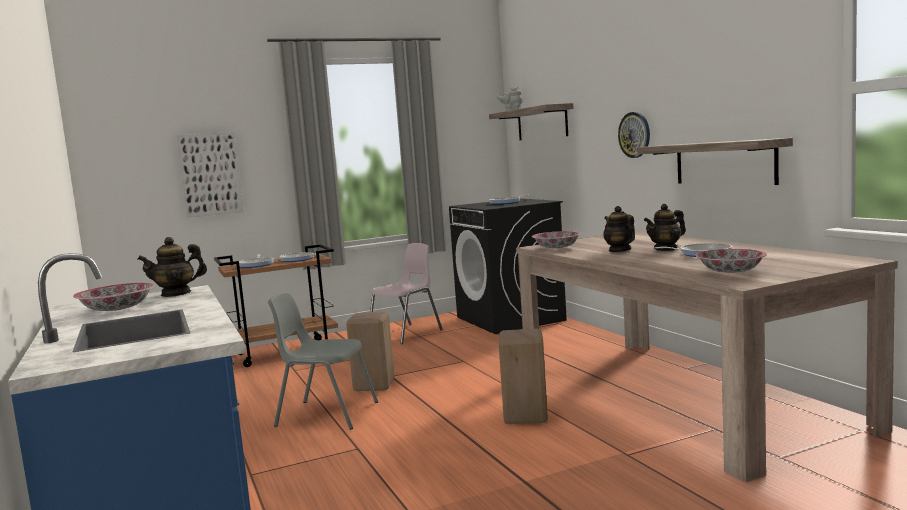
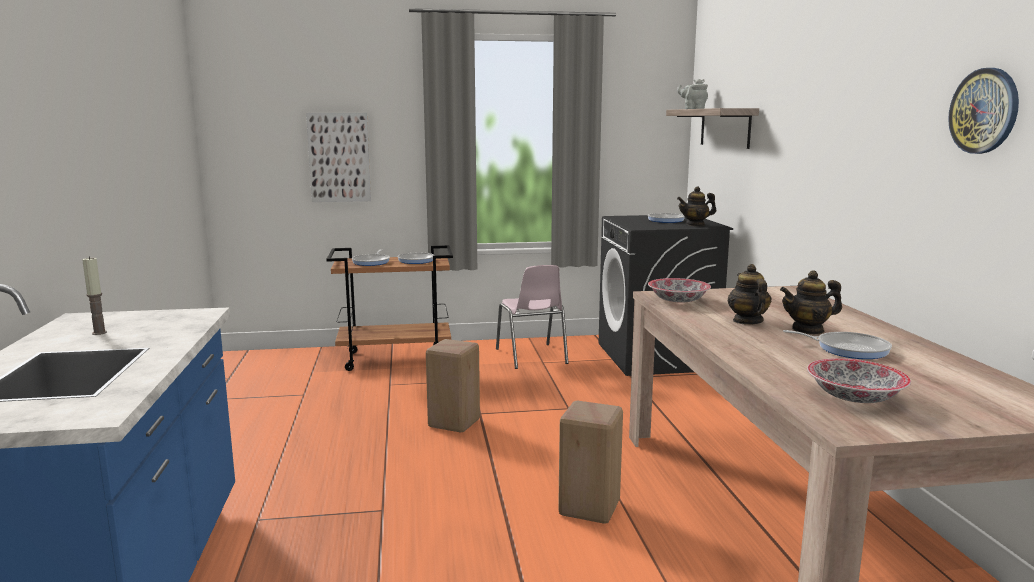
camera: 15 degrees right, 5 degrees up
bowl [73,283,154,311] -> candle [82,256,107,335]
teapot [138,237,207,297] -> teapot moved to [677,186,716,226]
grey chair [268,292,378,430] -> none
pink chair [370,243,443,344] -> pink chair turned 105 degrees clockwise [496,265,568,369]
wall clock [618,112,650,158] -> wall clock moved to [948,68,1019,154]
shelf [637,138,793,185] -> none

